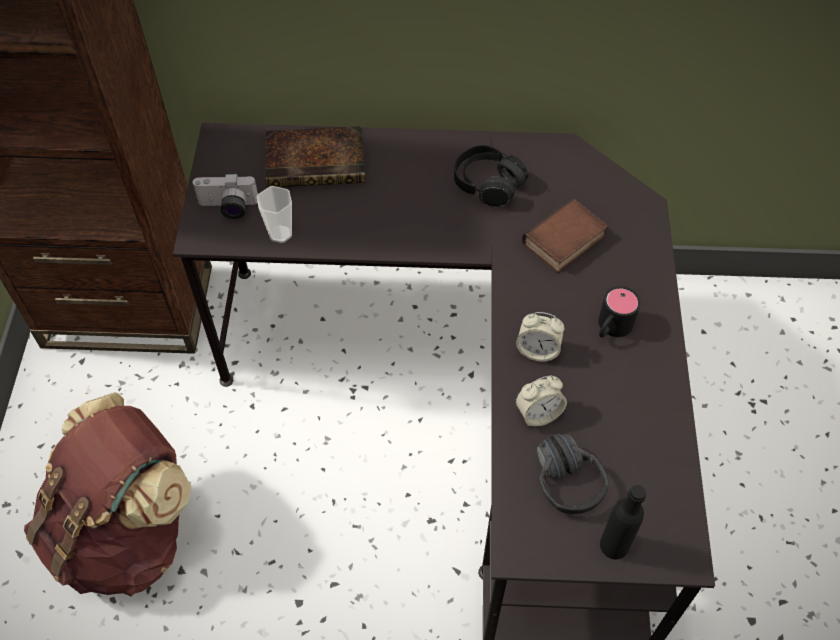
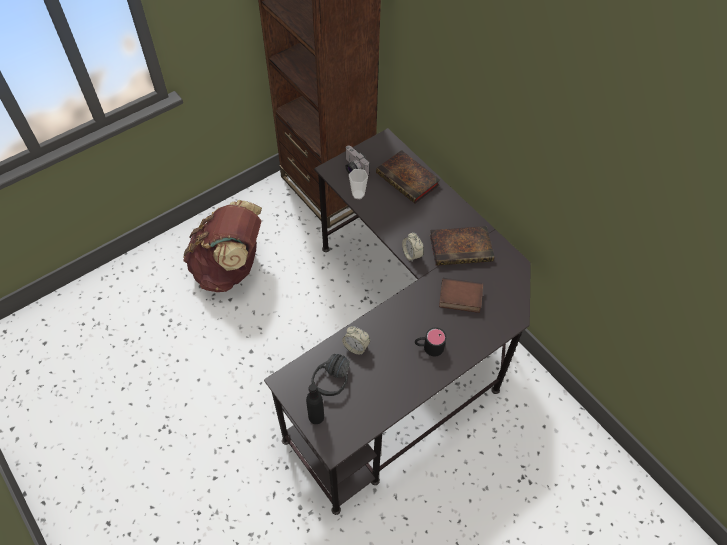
camera: 50 degrees right, 0 degrees up
black headphones [454,145,528,207] -> book [430,226,494,266]
alarm clock [516,312,564,361] -> alarm clock moved to [402,232,424,261]

